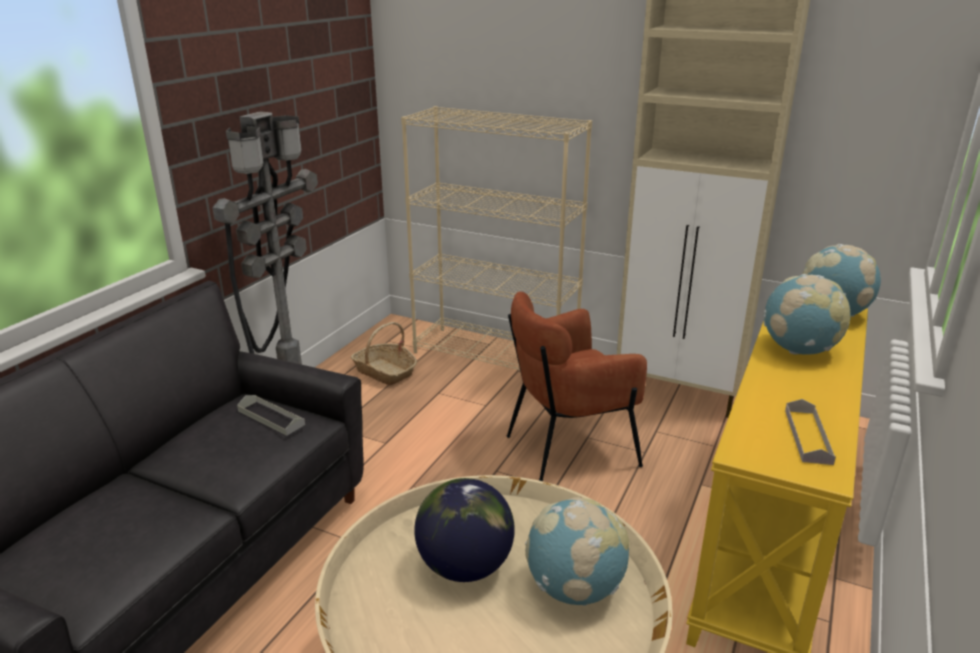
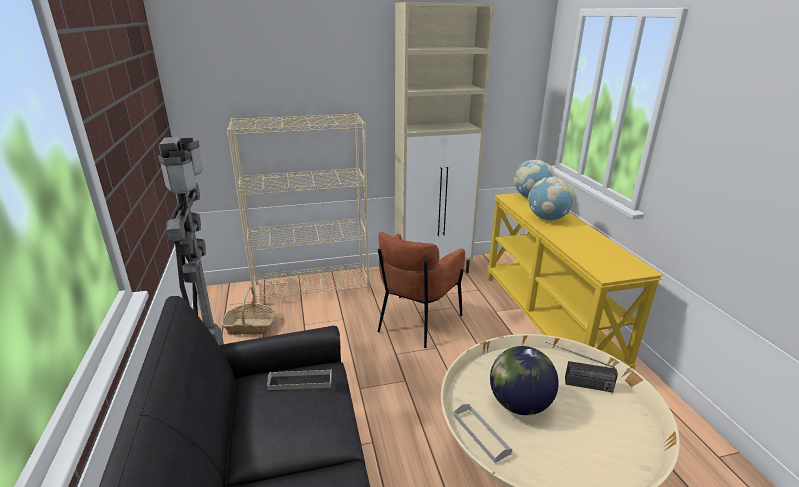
camera: 40 degrees left, 0 degrees up
globe [525,497,629,606] -> radio [546,342,618,393]
grey tray [785,399,836,465] -> grey tray moved to [454,404,512,463]

